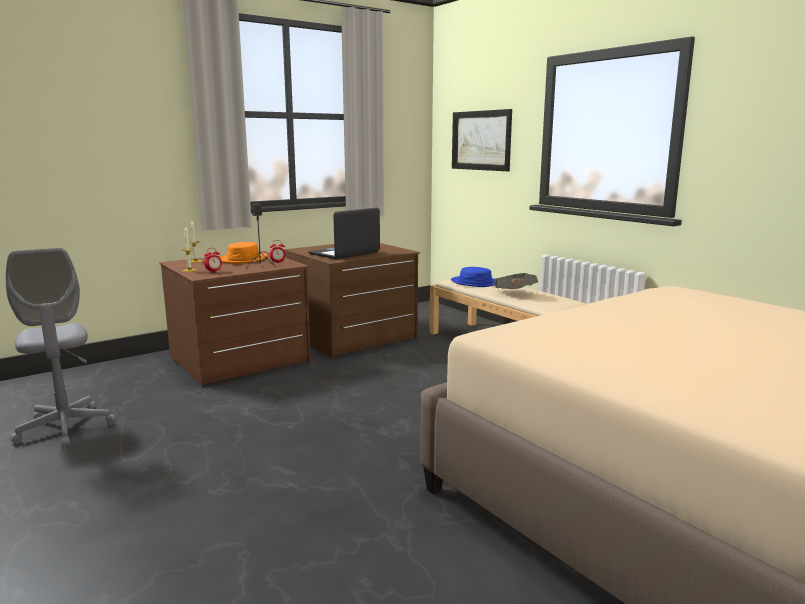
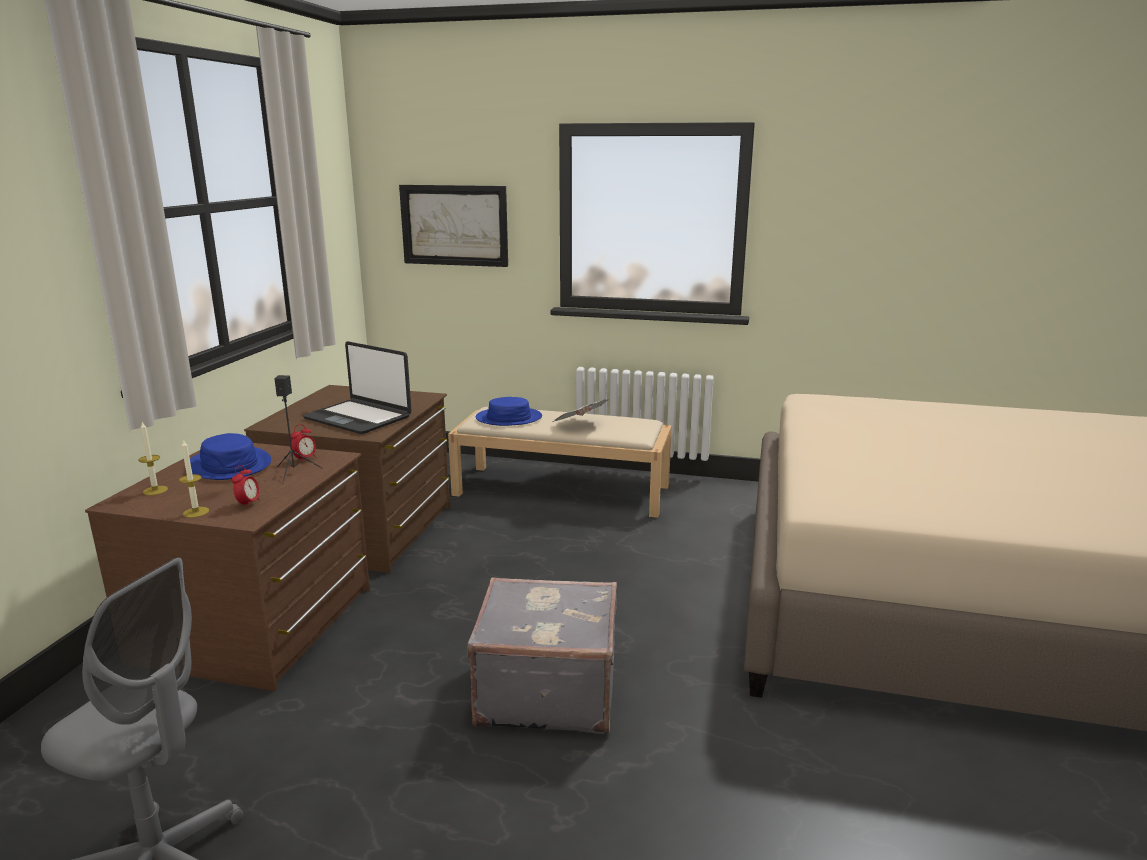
camera: 40 degrees left, 5 degrees up
orange hat [220,242,267,264] -> blue hat [190,433,271,480]
laptop [308,208,380,259] -> laptop turned 60 degrees counterclockwise [303,341,412,434]
none -> grey suitcase [467,577,617,734]

